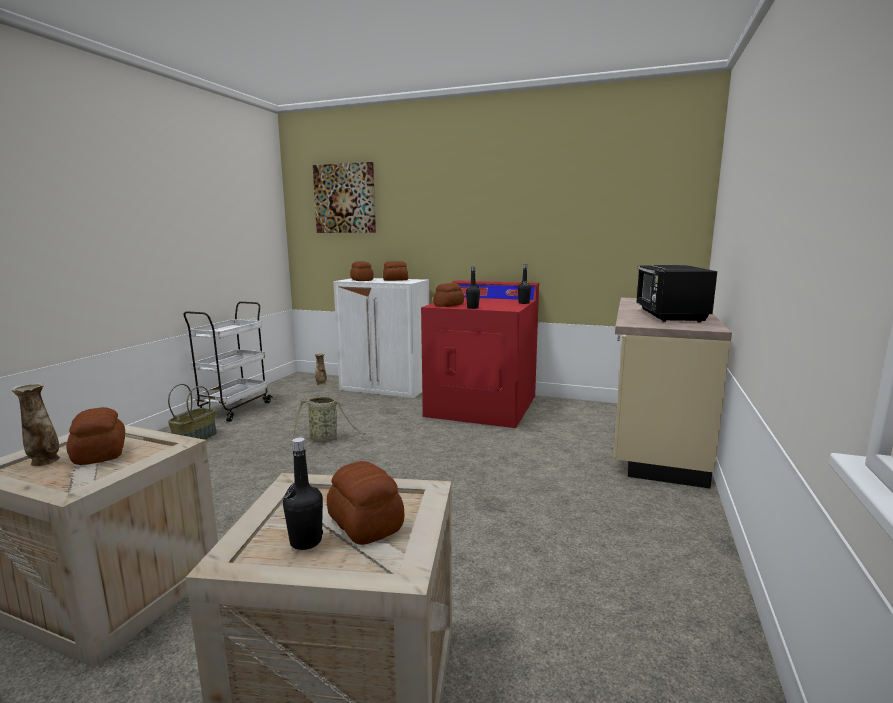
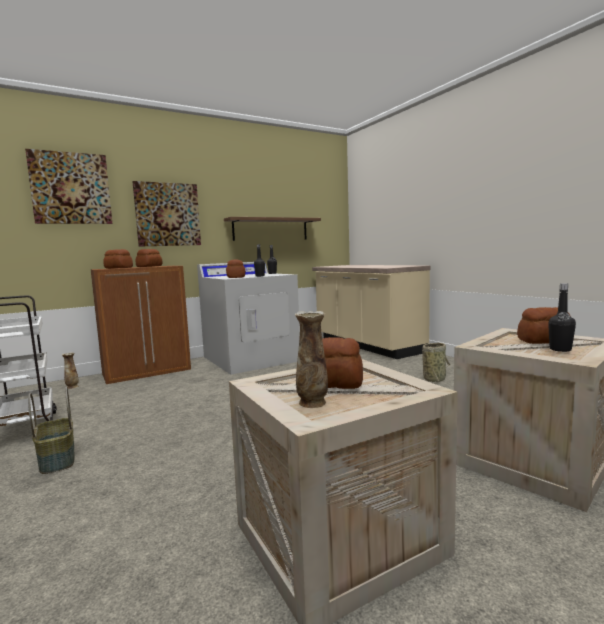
camera: 50 degrees left, 5 degrees down
basket [293,396,365,443] -> basket moved to [422,343,450,382]
white cabinet [333,278,429,398] -> brown cabinet [91,266,191,384]
red washing machine [421,280,539,428] -> white washing machine [197,261,300,375]
black microwave [636,265,717,322] -> none
none -> picture [133,181,201,247]
none -> shelf [224,217,321,241]

